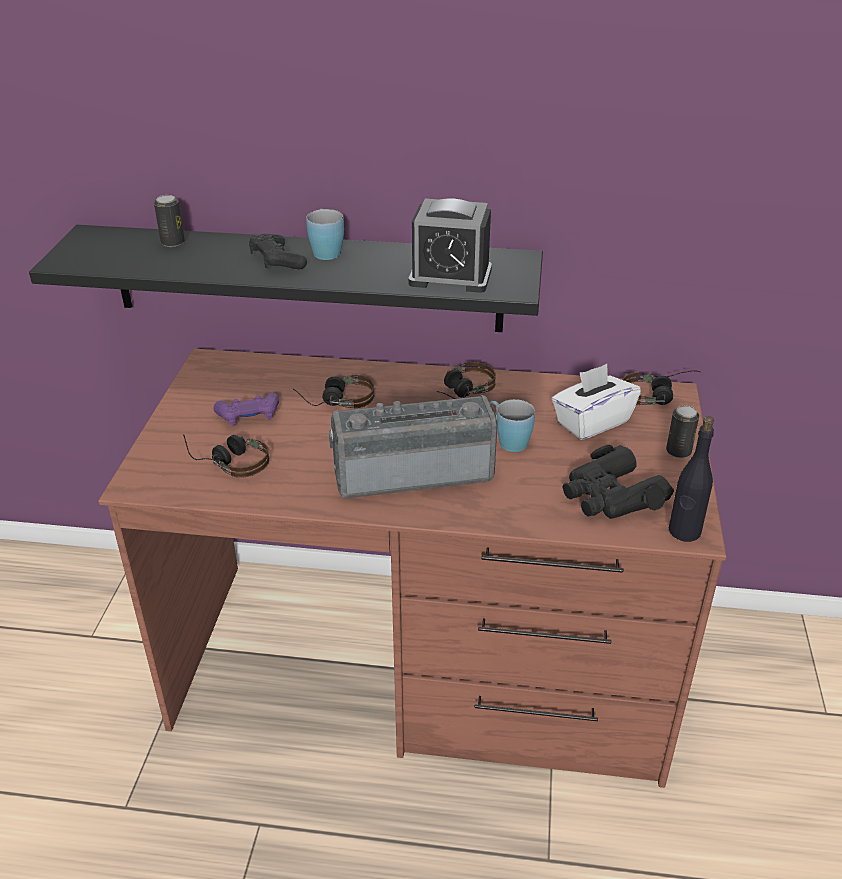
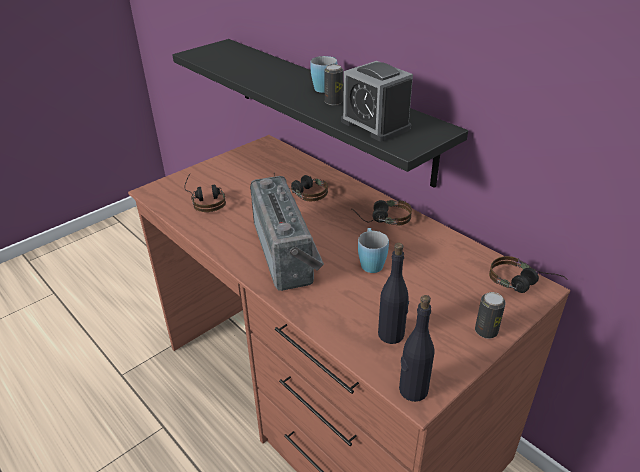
camera: 40 degrees right, 0 degrees up
can [154,195,185,247] -> can moved to [324,64,343,105]
purple game controller [213,393,279,426] -> none
black game controller [249,233,307,269] -> none
radio [329,395,498,498] -> radio turned 45 degrees clockwise [250,176,324,291]
white tissue box [552,364,641,440] -> none
black binoculars [562,445,674,519] -> black bottle [378,243,409,344]

